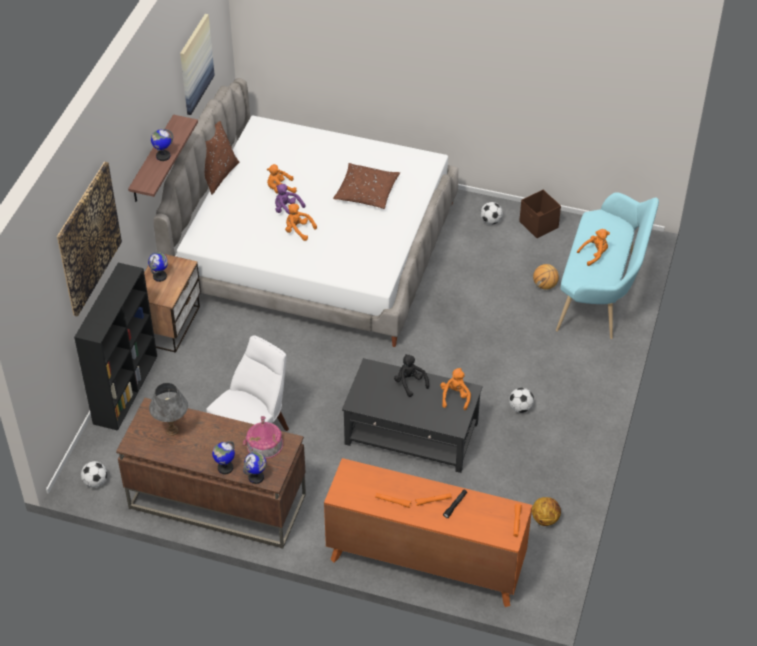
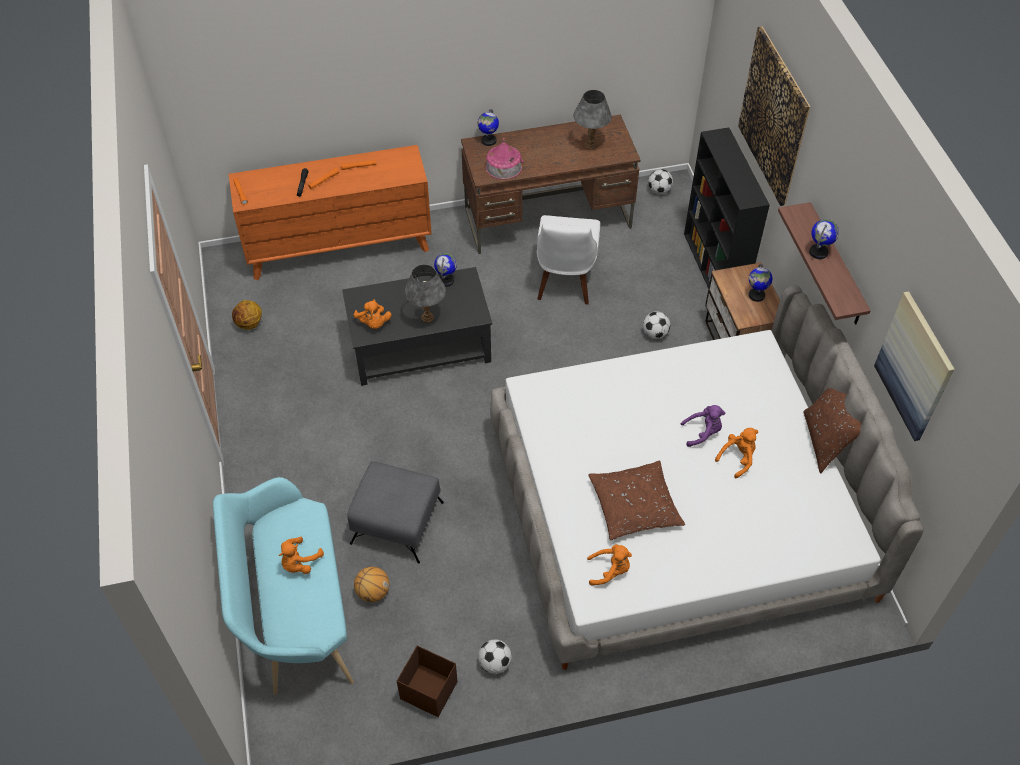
camera: 150 degrees right, 5 degrees up
globe [212,441,235,474] -> globe moved to [434,253,457,287]
orange plush toy [285,204,317,241] -> orange plush toy moved to [587,544,632,586]
black plush toy [394,354,429,397] -> grey table lamp [404,265,446,323]
football [509,388,534,413] -> football moved to [643,311,670,339]
none -> grey ottoman [347,462,444,564]

